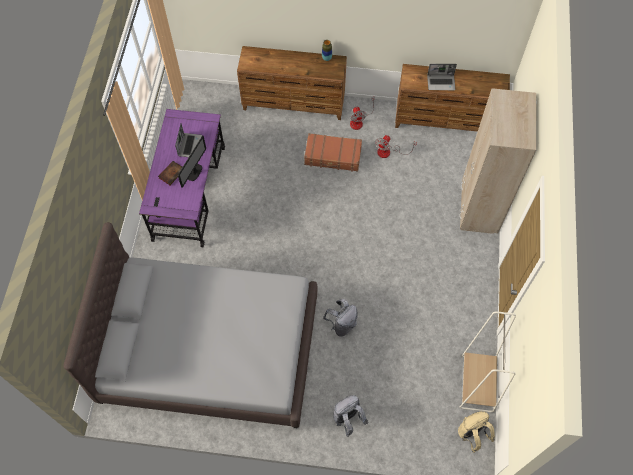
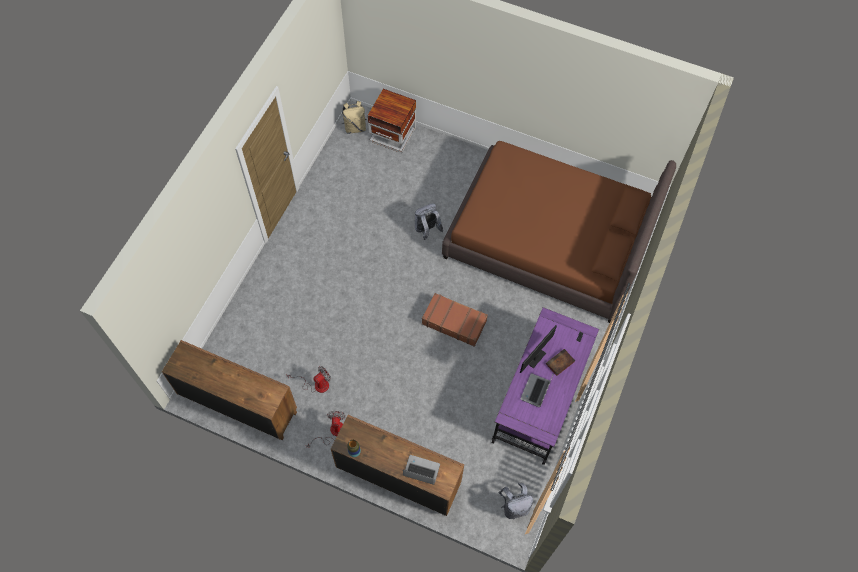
camera: 165 degrees left, 0 degrees up
grey bed [63,222,317,428] -> brown bed [442,141,676,323]
brown suitcase [304,133,362,172] -> brown suitcase moved to [422,293,488,347]
grey backpack [333,395,369,437] -> grey backpack moved to [499,483,533,519]
laptop [427,64,457,90] -> laptop moved to [403,455,440,485]
beige wardrobe [460,89,537,234] -> none
clothes rack [460,311,516,412] -> none
none -> nightstand [368,89,416,153]

